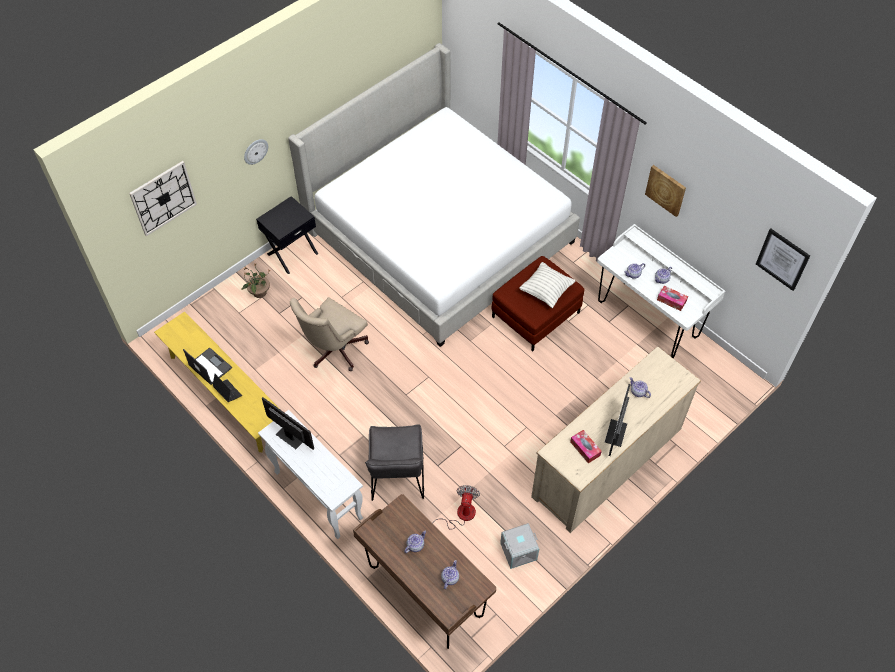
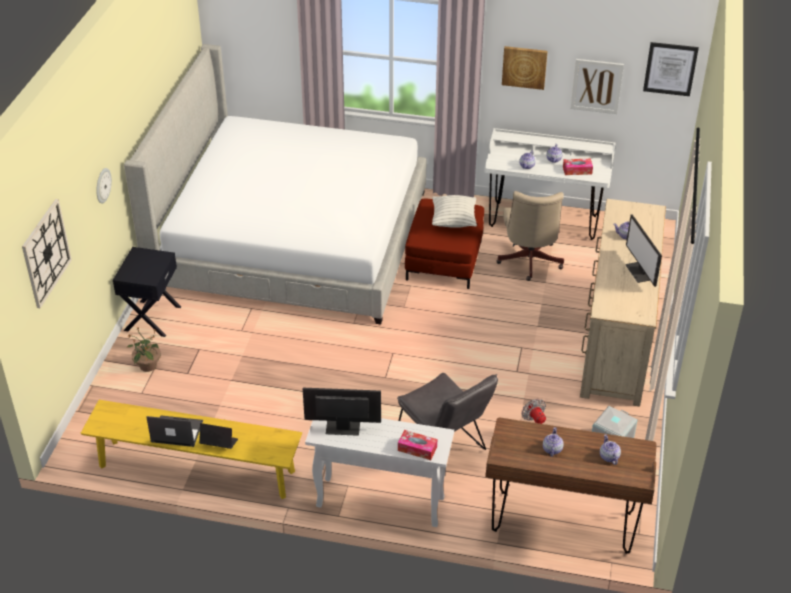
camera: 35 degrees left, 15 degrees down
beige office chair [290,297,369,371] -> beige office chair moved to [497,191,564,281]
tissue box [570,430,602,464] -> tissue box moved to [398,430,437,460]
none -> picture [571,59,624,114]

